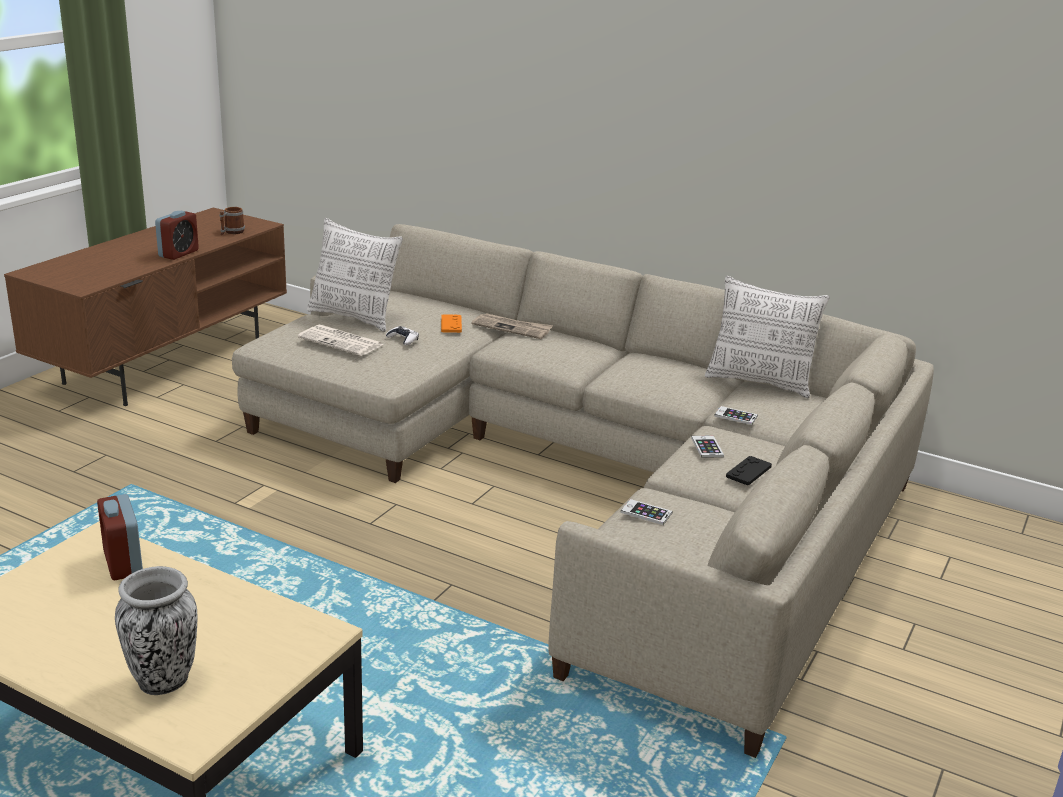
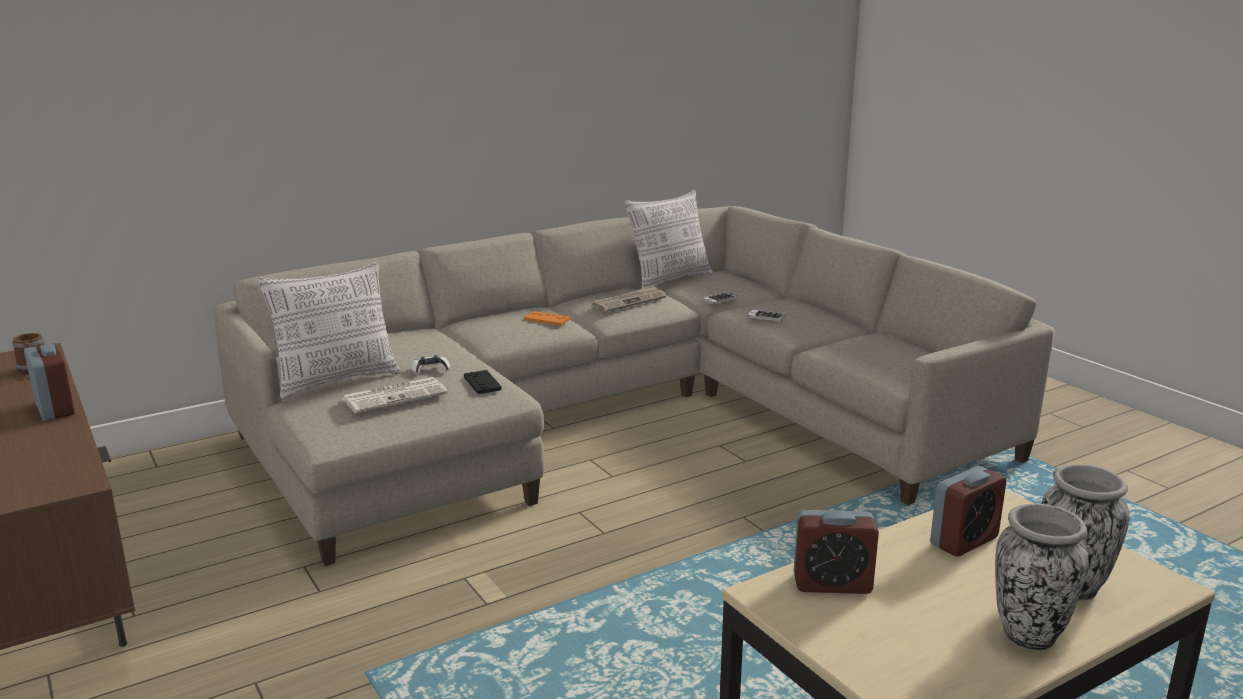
camera: 60 degrees left, 5 degrees down
orange game controller [441,314,462,333] -> orange game controller moved to [524,311,570,326]
newspaper [472,313,553,339] -> newspaper moved to [592,285,666,312]
phone [621,499,672,525] -> none
black game controller [726,456,772,485] -> black game controller moved to [464,370,502,394]
none -> alarm clock [930,466,1007,557]
none -> vase [995,504,1089,651]

